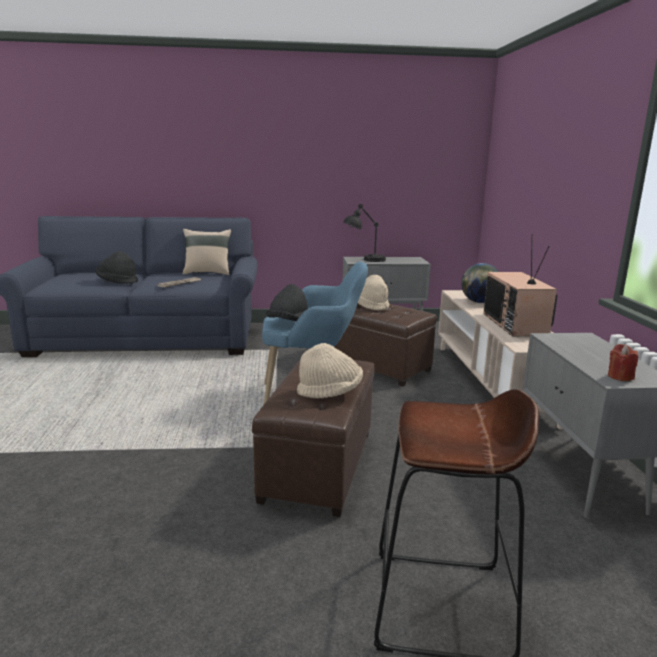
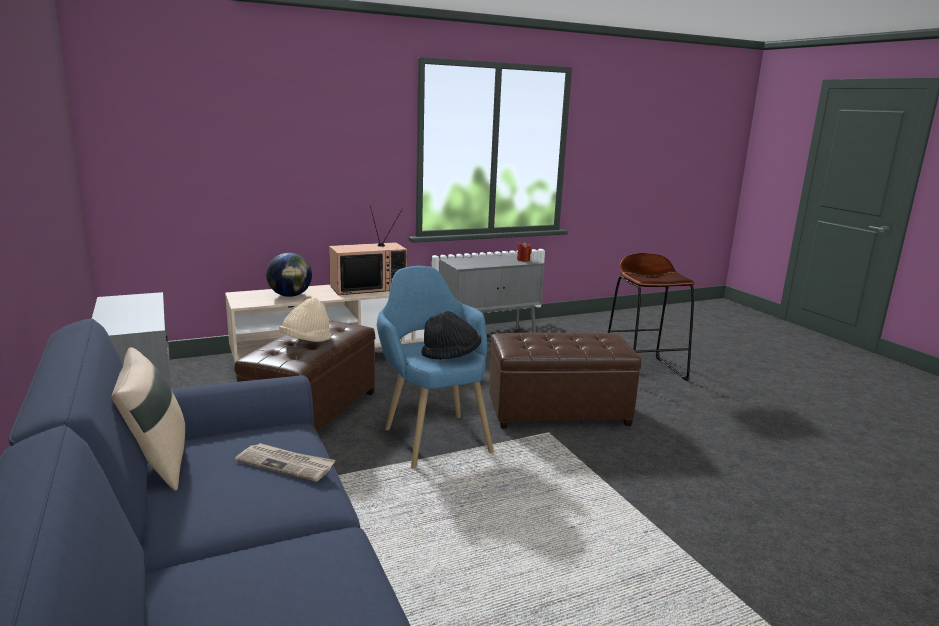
camera: 110 degrees left, 0 degrees up
black hat [96,251,138,284] -> none
beige hat [297,343,363,399] -> none
black table lamp [343,204,386,262] -> none

